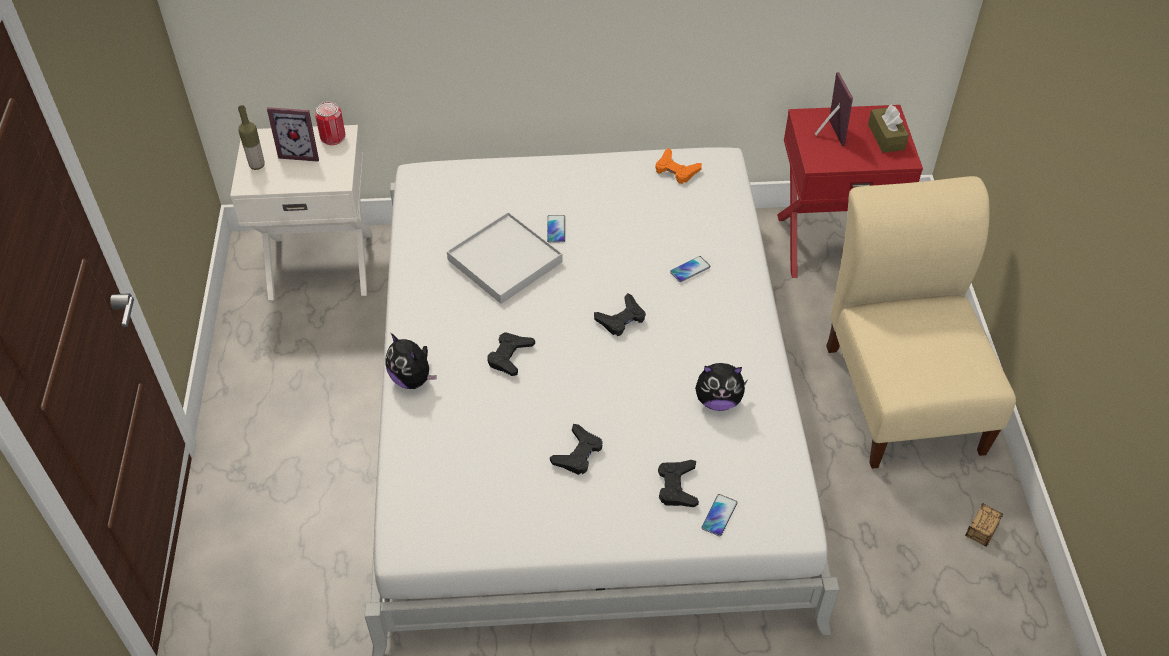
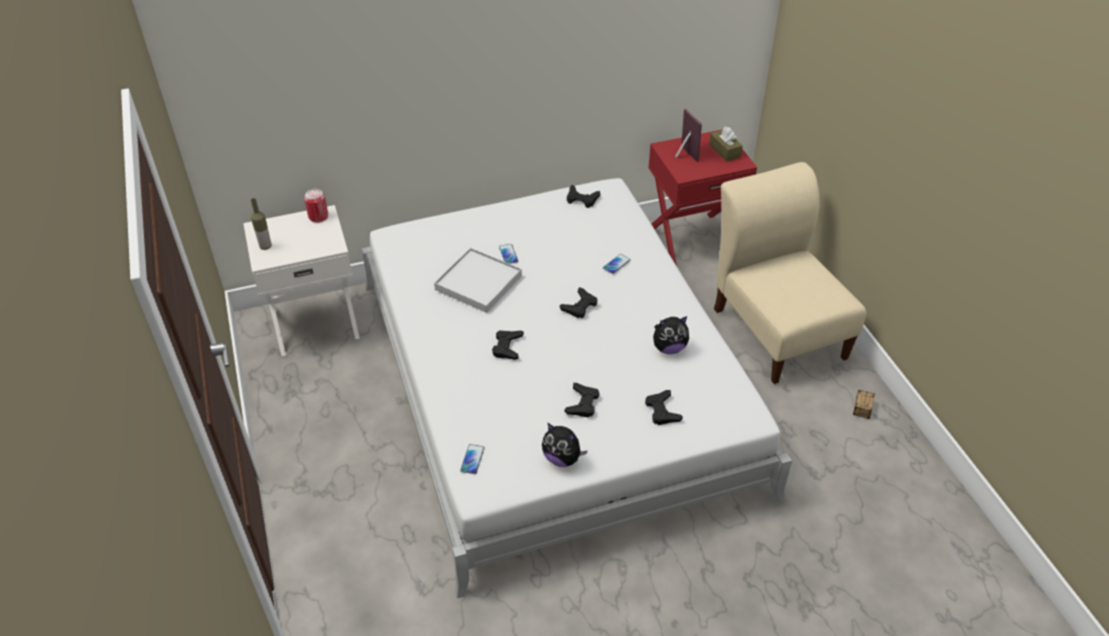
camera: 15 degrees left, 5 degrees down
picture frame [267,107,319,162] -> none
plush toy [386,333,437,389] -> plush toy moved to [542,423,588,467]
orange game controller [655,148,702,184] -> black game controller [567,185,600,208]
phone [701,494,737,537] -> phone moved to [460,444,485,474]

